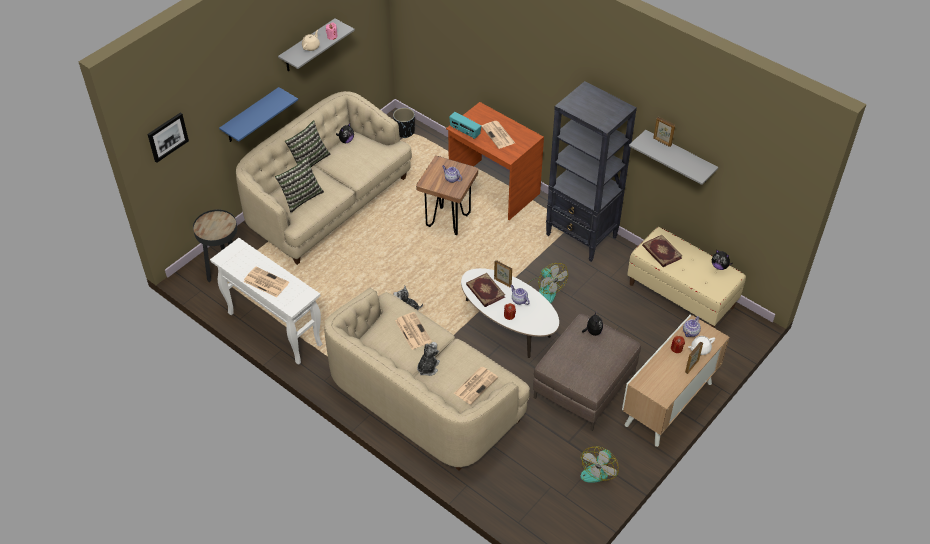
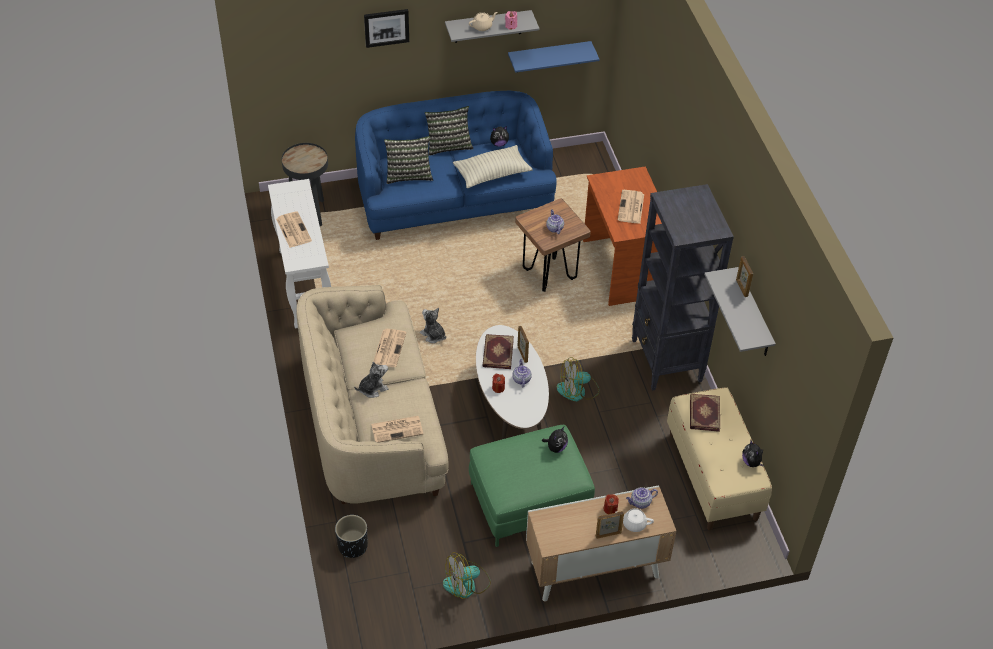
camera: 35 degrees right, 0 degrees up
picture [147,113,189,163] -> picture moved to [364,9,409,48]
blue shelf [219,87,298,142] -> blue shelf moved to [508,41,600,73]
beige sofa [236,91,412,265] -> blue sofa [355,91,557,240]
black planter [393,108,415,138] -> black planter moved to [335,515,368,558]
radio [449,112,481,139] -> none
fan [528,263,568,303] -> fan turned 75 degrees clockwise [557,357,600,401]
brown ottoman [533,314,641,431] -> green ottoman [469,425,595,547]
none -> pillow [453,145,533,188]

